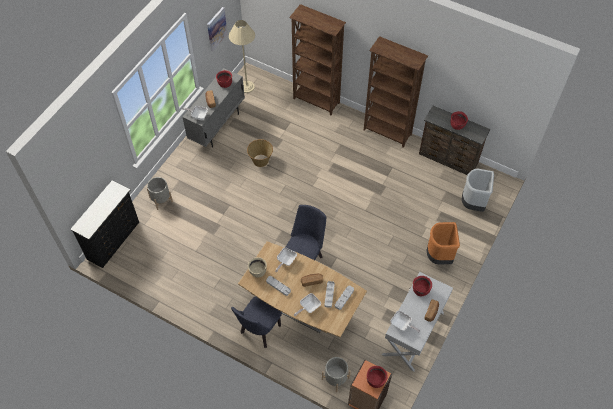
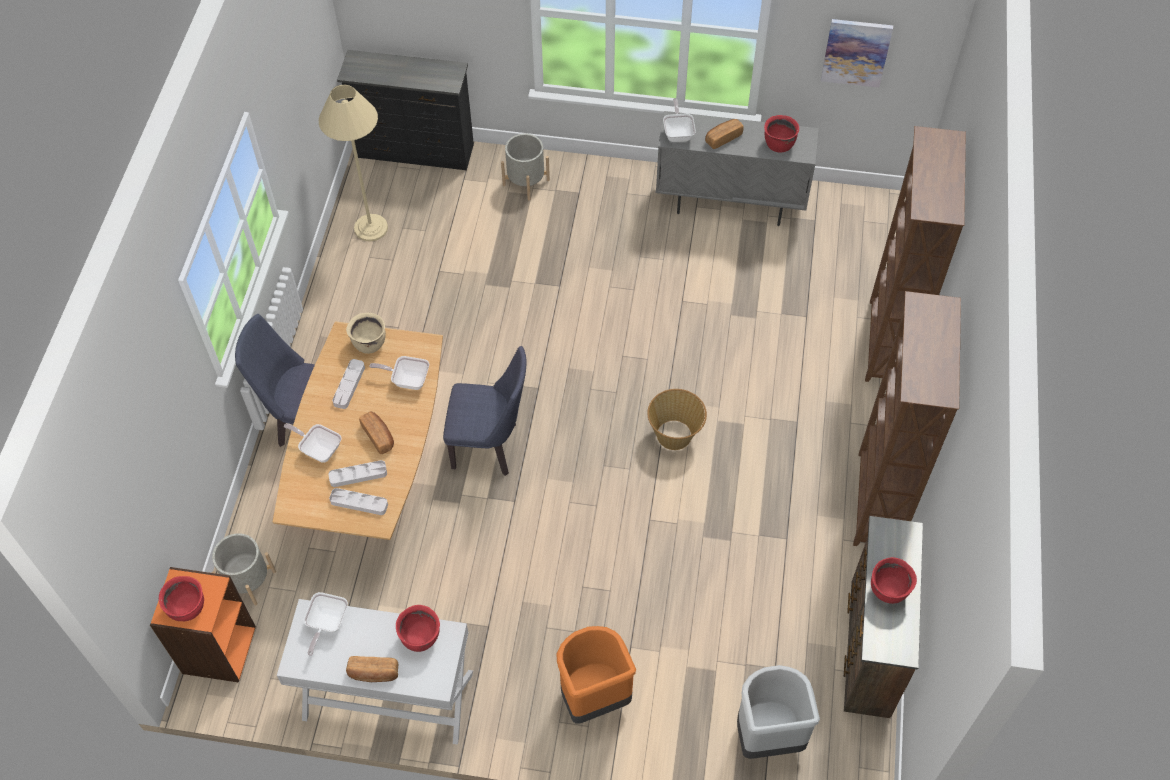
camera: 70 degrees right, 0 degrees up
beige floor lamp [229,20,255,93] -> beige floor lamp moved to [319,85,388,241]
basket [247,139,273,167] -> basket moved to [647,389,707,450]

